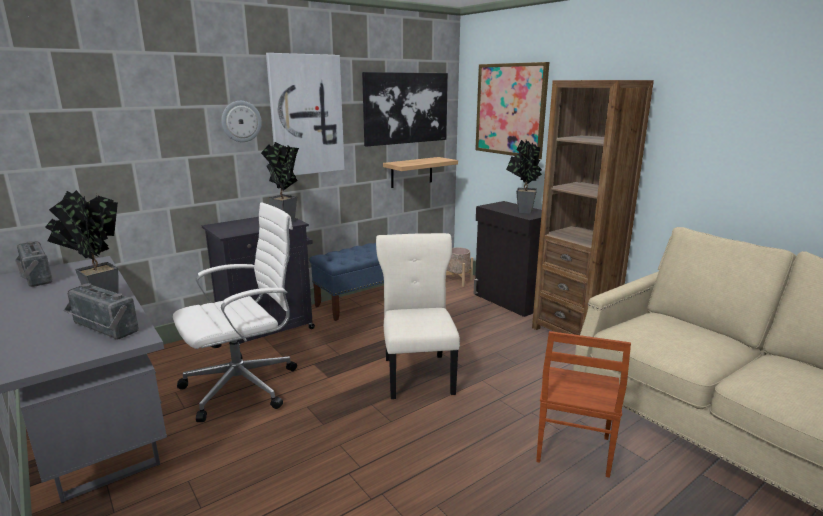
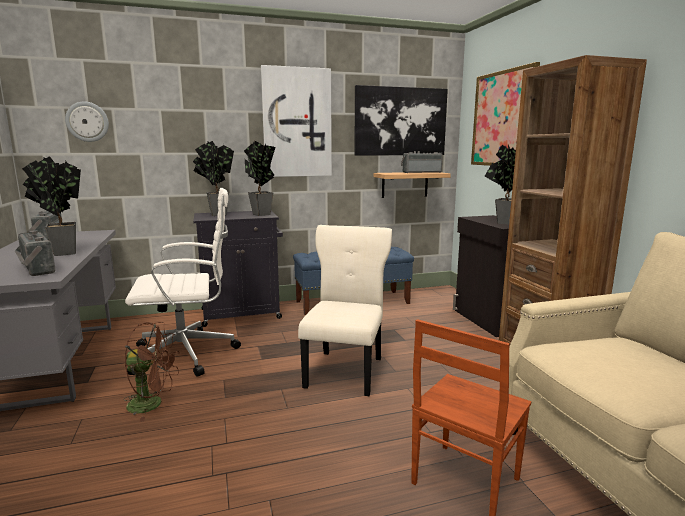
camera: 20 degrees right, 5 degrees down
wall clock [221,101,262,142] -> wall clock moved to [65,101,109,142]
beige planter [446,247,473,287] -> none
none -> brown fan [124,322,180,422]
none -> potted plant [193,141,234,216]
none -> radio [401,151,443,173]

